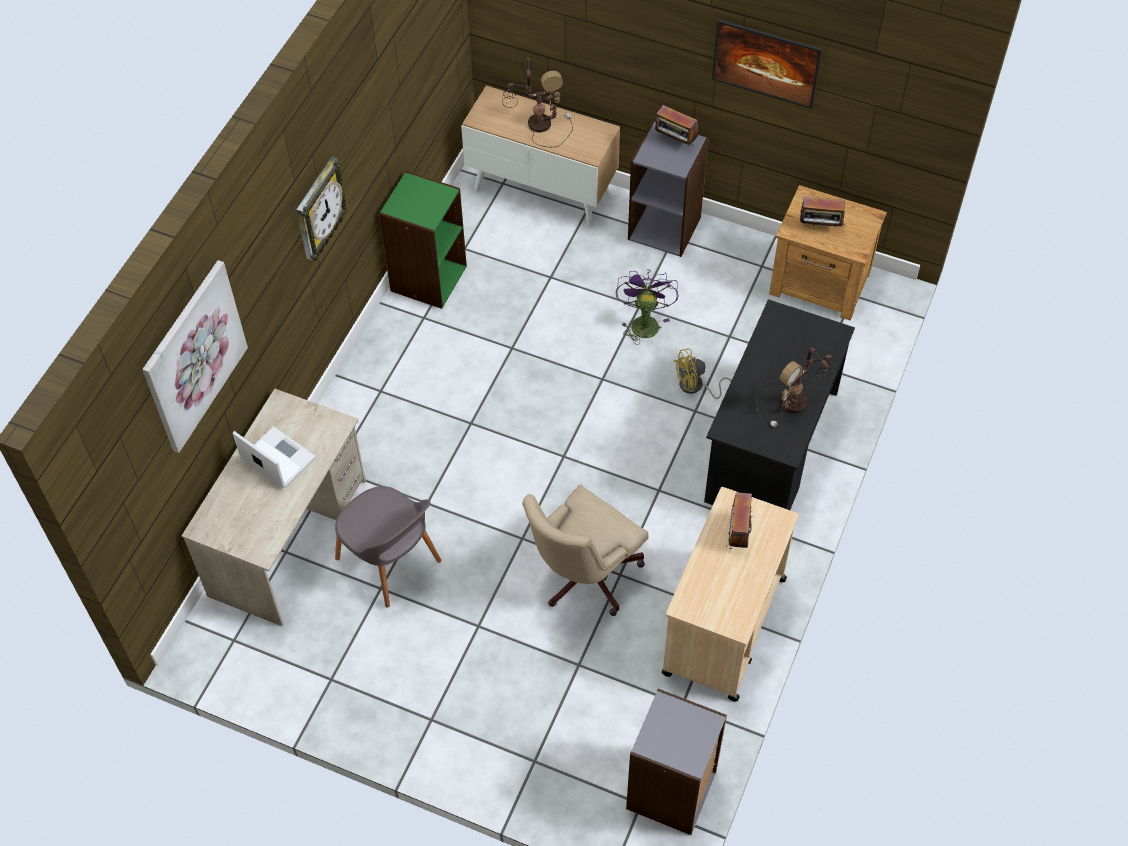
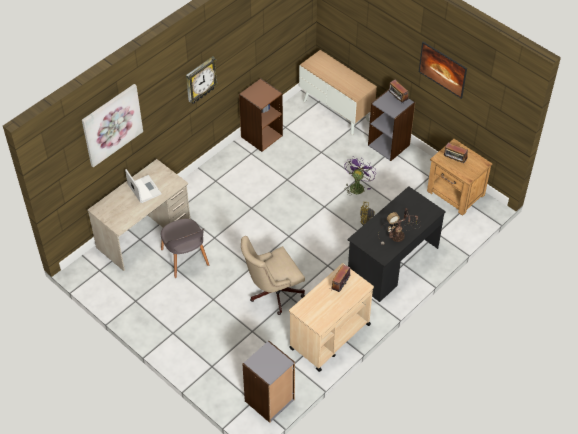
camera: 20 degrees right, 5 degrees down
green bookcase [379,171,467,309] -> brown bookcase [239,78,283,152]
table lamp [502,58,573,147] -> none

